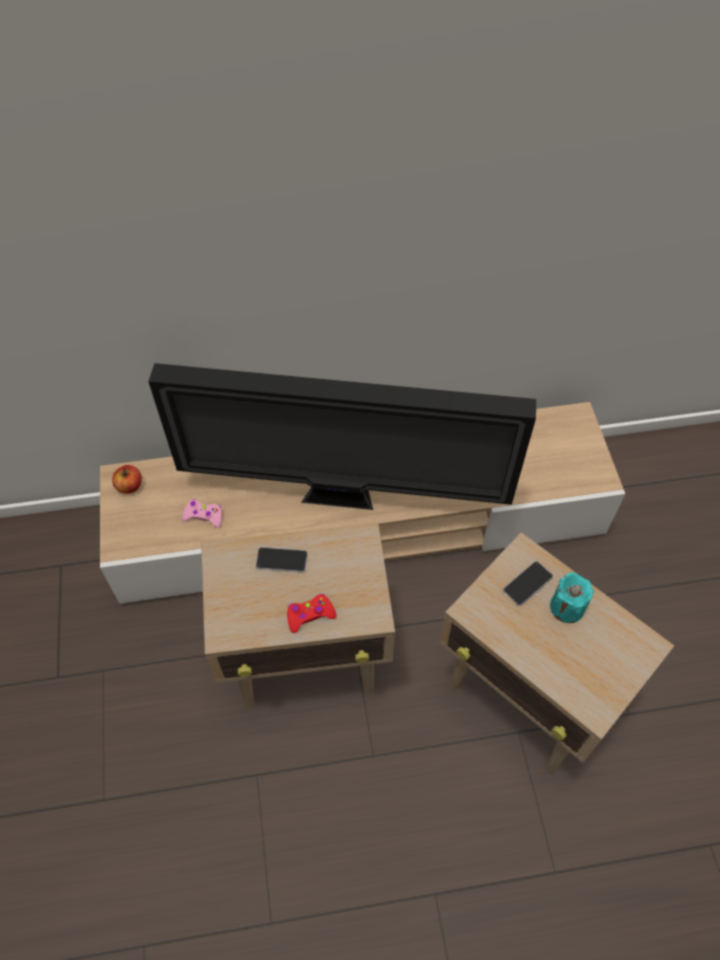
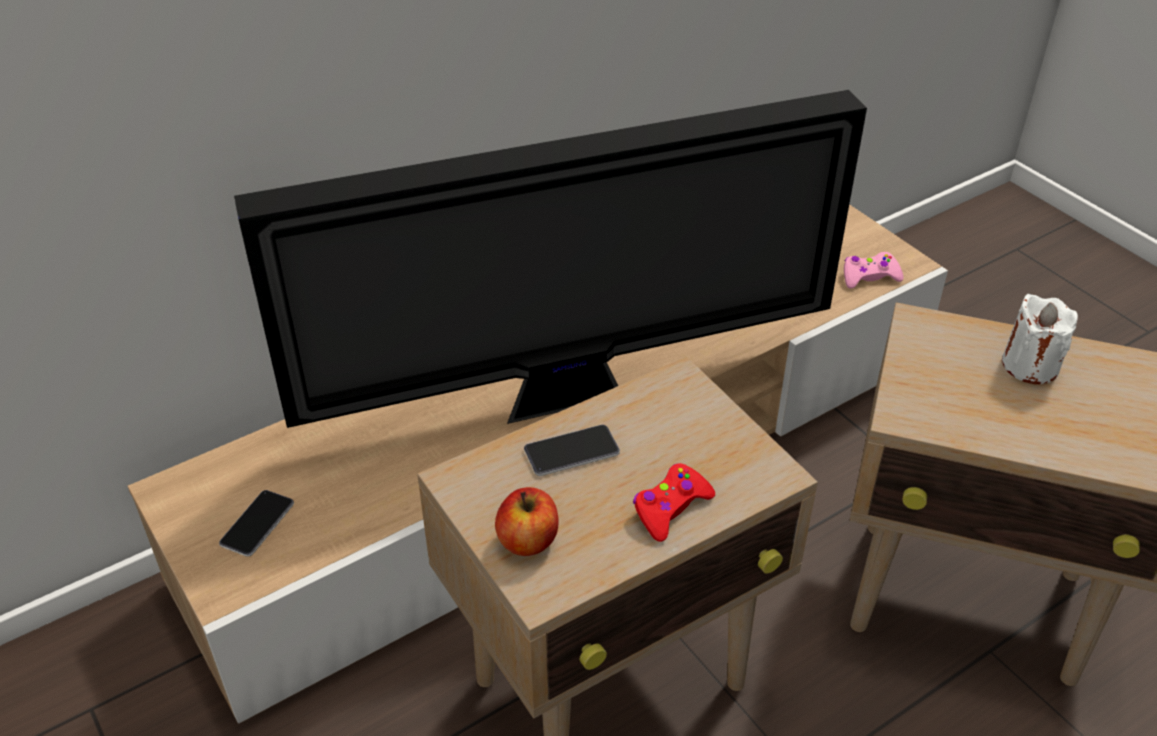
camera: 25 degrees left, 15 degrees down
apple [112,465,142,494] -> apple moved to [495,487,559,556]
pink game controller [182,499,222,528] -> pink game controller moved to [844,252,904,289]
phone [503,561,553,606] -> phone moved to [219,490,294,557]
turquoise candle [550,572,594,623] -> white candle [1002,294,1078,384]

